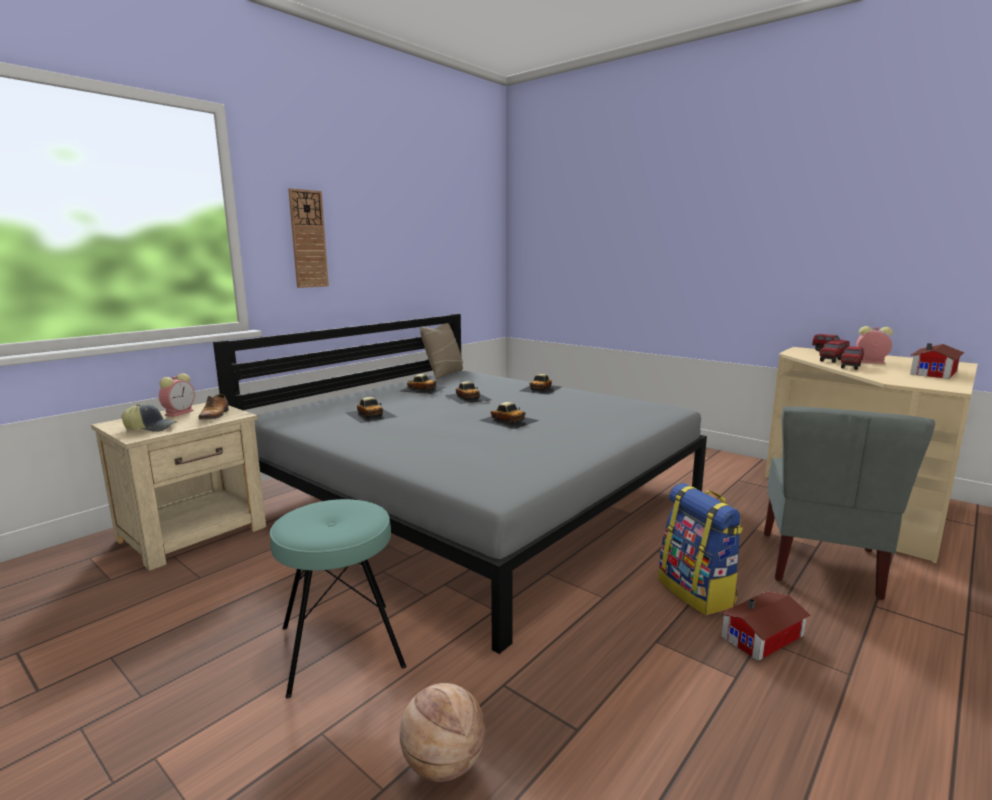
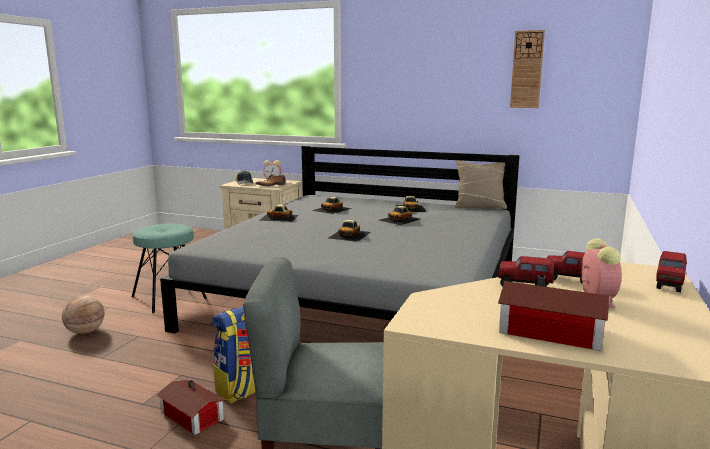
camera: 70 degrees right, 0 degrees up
wall clock [288,188,329,288] -> wall clock moved to [510,30,545,108]
toy car [520,374,562,395] -> toy car moved to [259,204,299,222]

